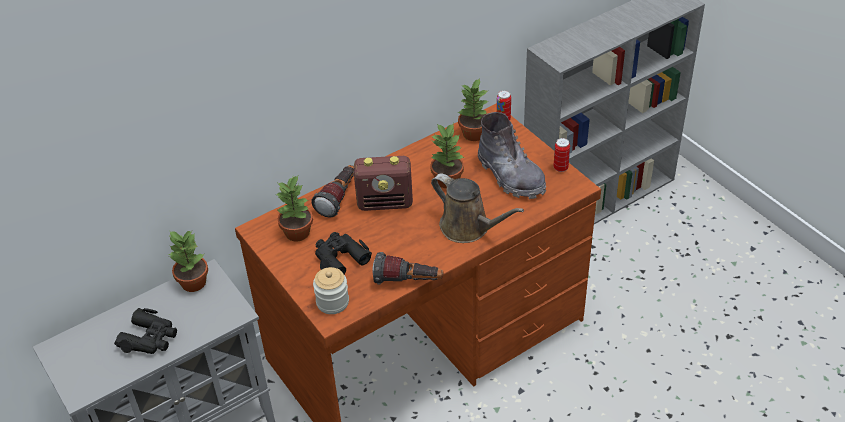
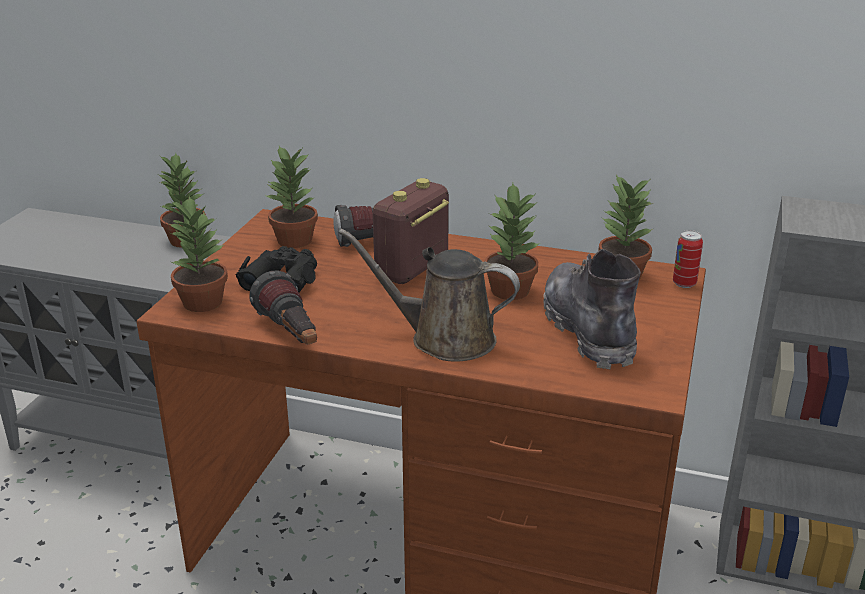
camera: 50 degrees right, 15 degrees down
black binoculars [114,308,177,354] -> none
jar [313,267,349,314] -> potted plant [168,196,228,312]
radio [354,156,413,211] -> radio turned 75 degrees clockwise [373,178,449,284]
brown watering can [431,173,524,243] -> brown watering can turned 105 degrees clockwise [339,229,520,362]
grey boot [478,112,546,199] -> grey boot turned 150 degrees clockwise [543,249,641,369]
can [553,138,570,172] -> none

